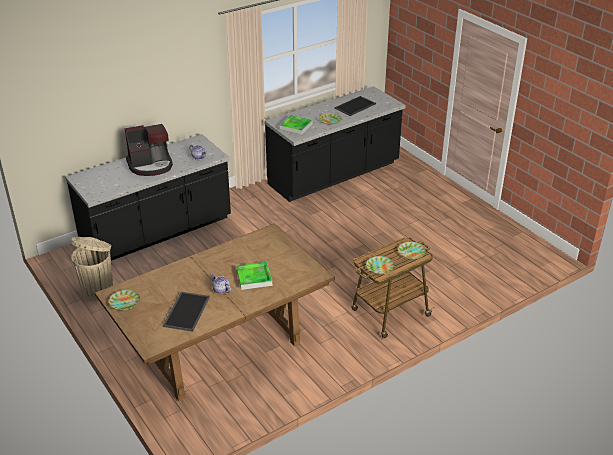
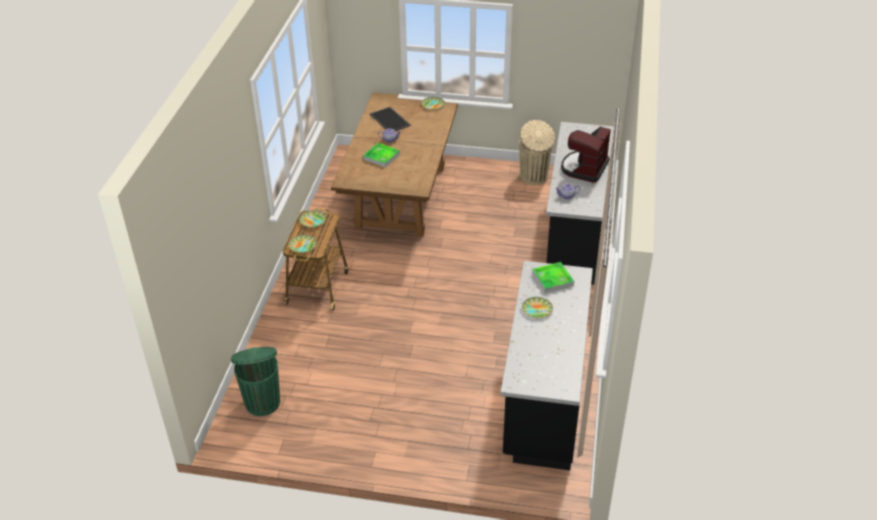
camera: 135 degrees right, 5 degrees up
tray [334,96,376,116] -> none
none -> green trash can [231,347,280,416]

